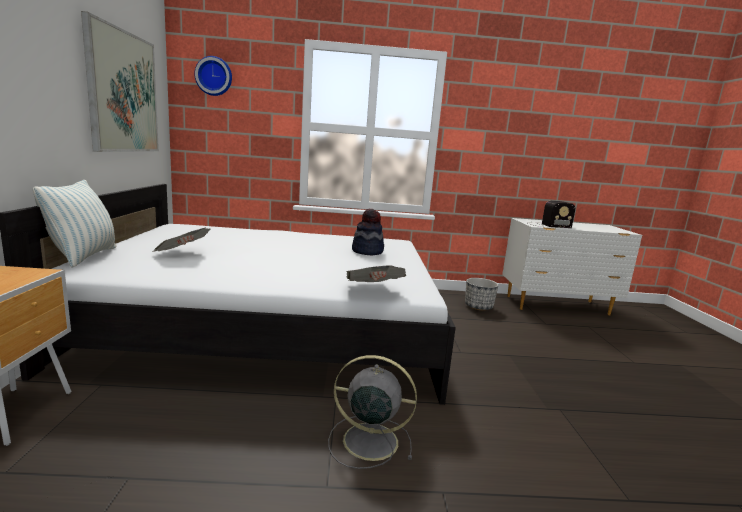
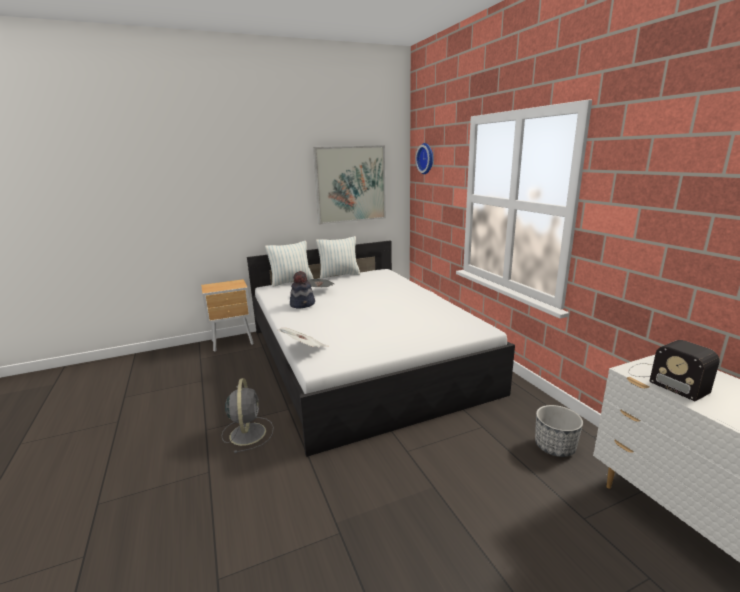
camera: 70 degrees right, 5 degrees up
hat [352,208,384,255] -> hat moved to [290,271,315,309]
none -> pillow [316,236,360,279]

